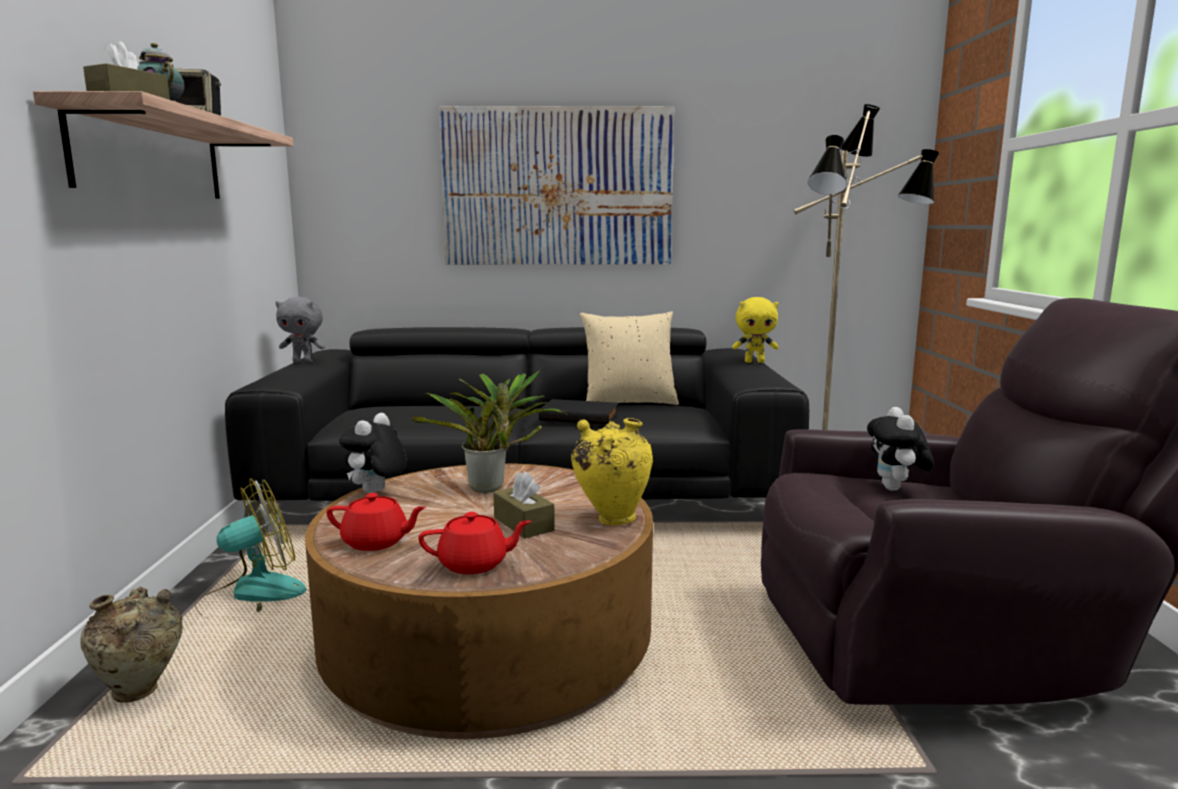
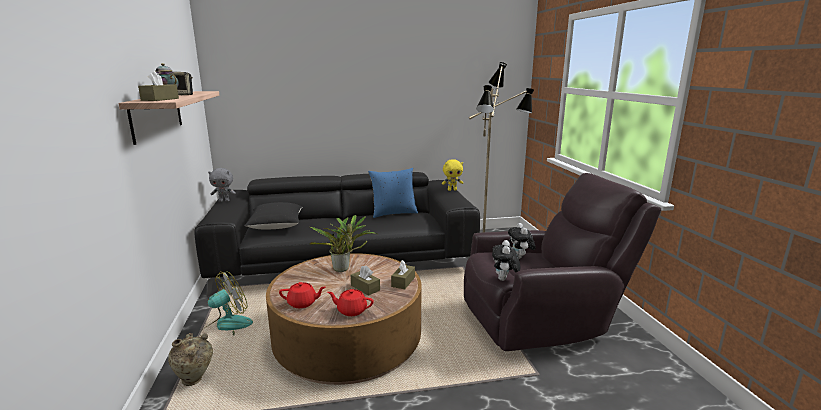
camera: 10 degrees left, 5 degrees up
plush toy [339,413,407,494] -> plush toy moved to [492,240,520,281]
red teapot [418,512,531,574] -> red teapot turned 150 degrees counterclockwise [327,289,374,316]
picture [439,106,675,265] -> none
black book [539,399,618,425] -> none
yellow vase [571,418,653,525] -> brown tissue box [391,260,415,289]
beige pillow [580,311,679,405] -> blue pillow [368,168,418,218]
none -> black pillow [244,202,302,229]

